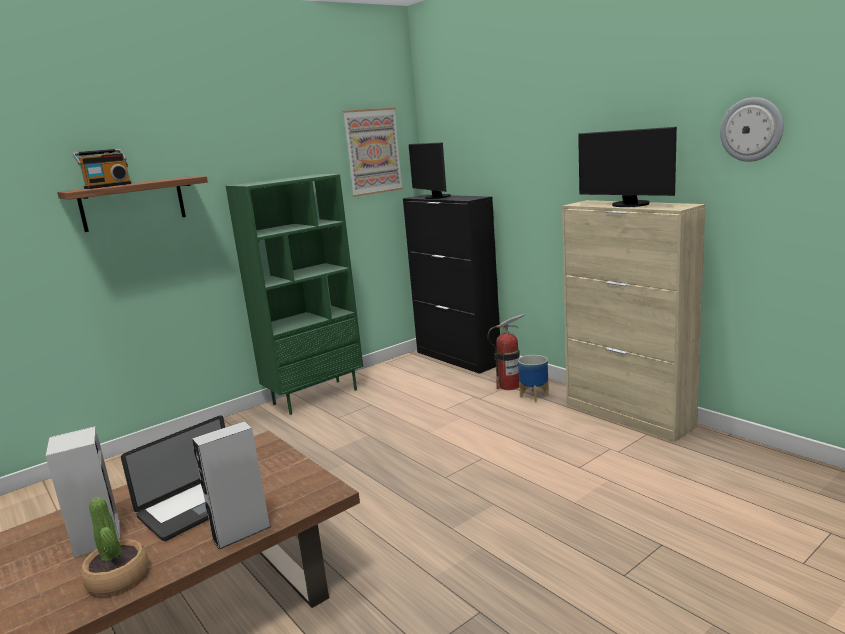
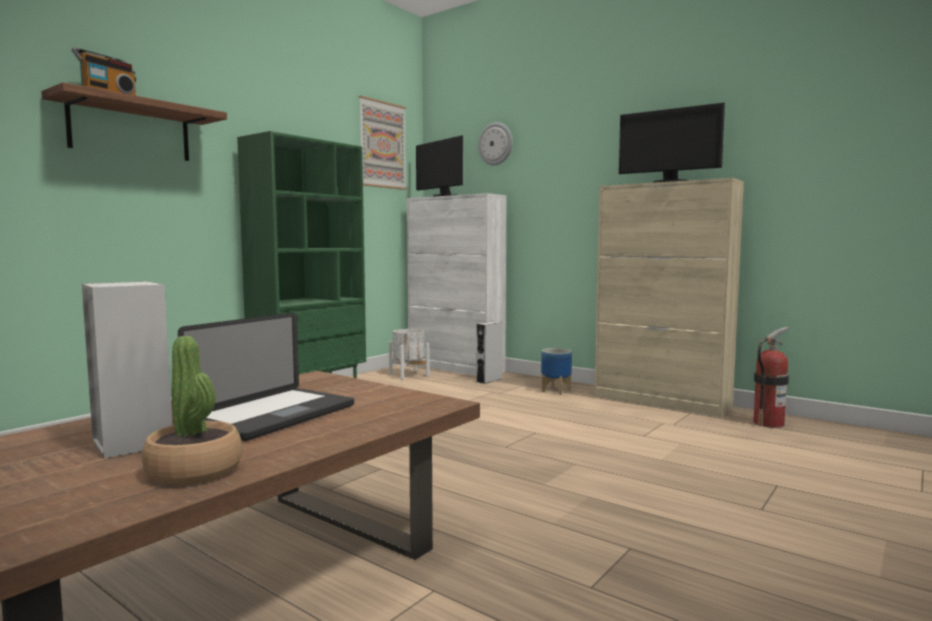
camera: 15 degrees left, 10 degrees down
grey speaker [192,421,271,549] -> grey speaker moved to [477,321,502,384]
black cabinet [403,195,500,374] -> white cabinet [407,193,507,376]
fire extinguisher [487,314,524,390] -> fire extinguisher moved to [753,327,790,428]
wall clock [720,97,784,162] -> wall clock moved to [478,122,513,165]
none -> white planter [389,329,430,380]

